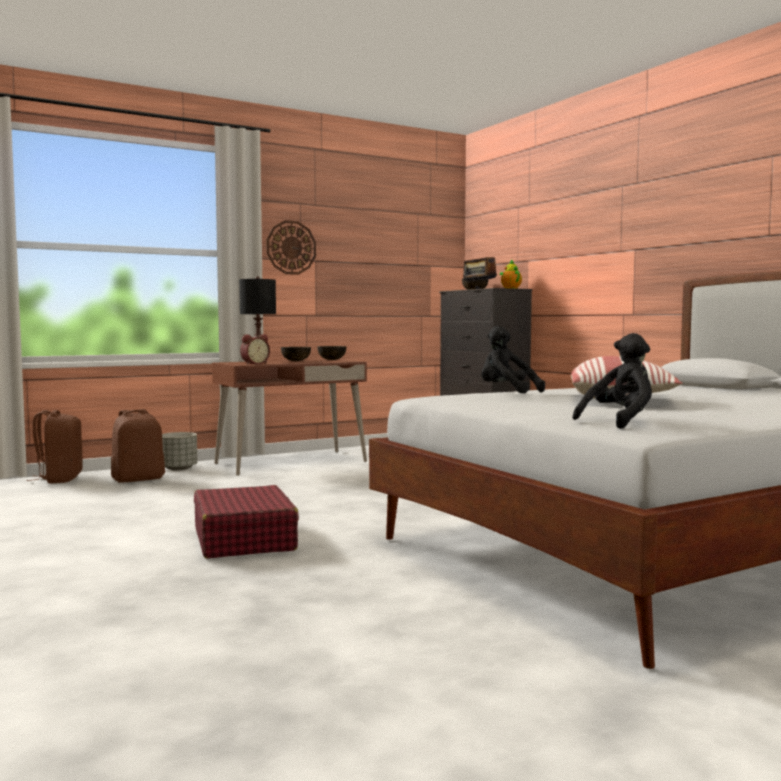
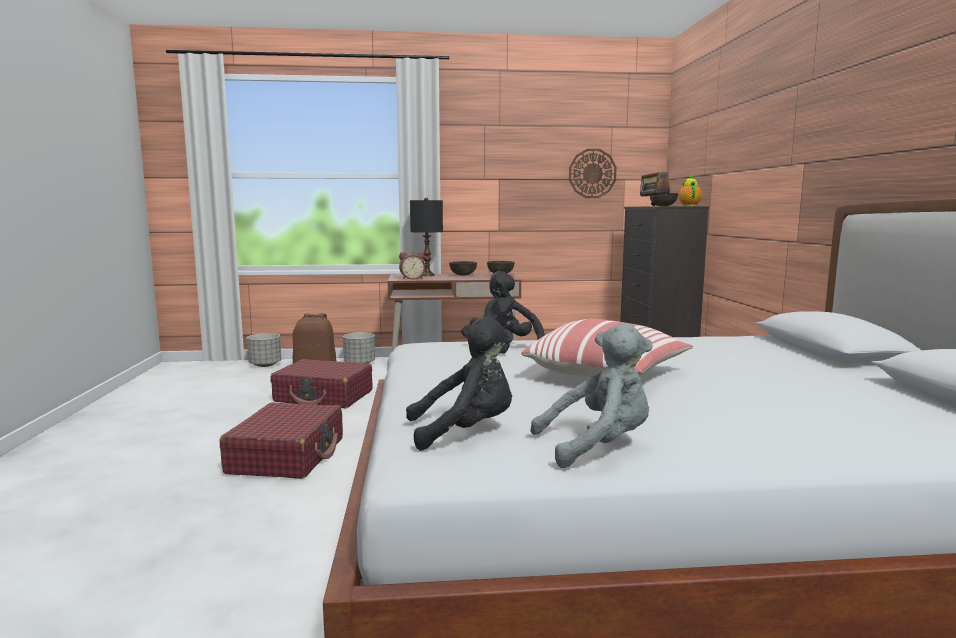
camera: 25 degrees right, 5 degrees up
brown backpack [26,410,83,483] -> grey planter [247,333,281,367]
wall clock [266,220,316,275] -> wall clock moved to [569,149,617,198]
none -> red suitcase [270,359,373,408]
none -> grey plush toy [530,323,653,468]

